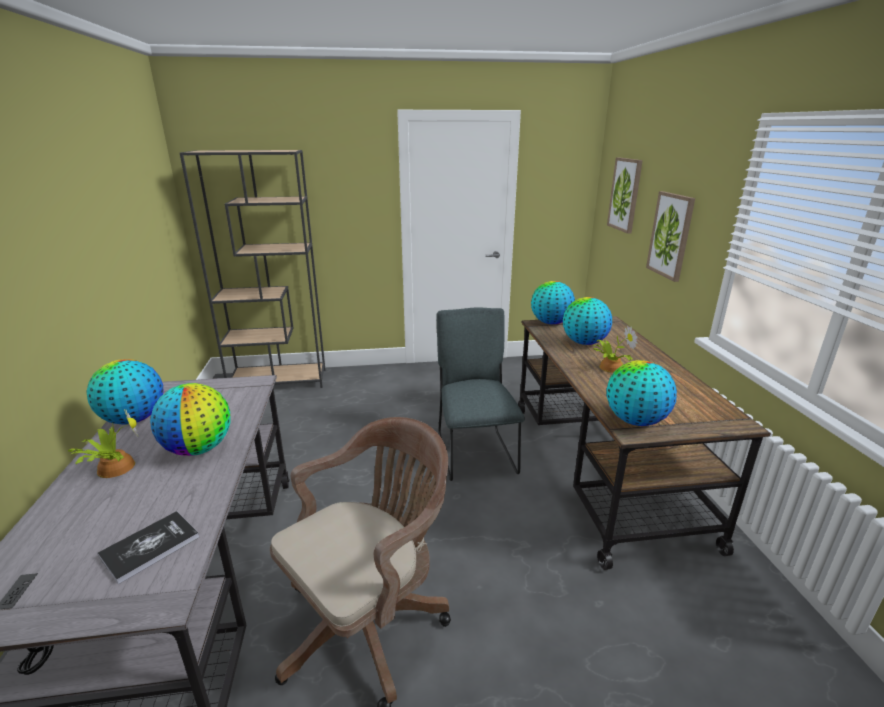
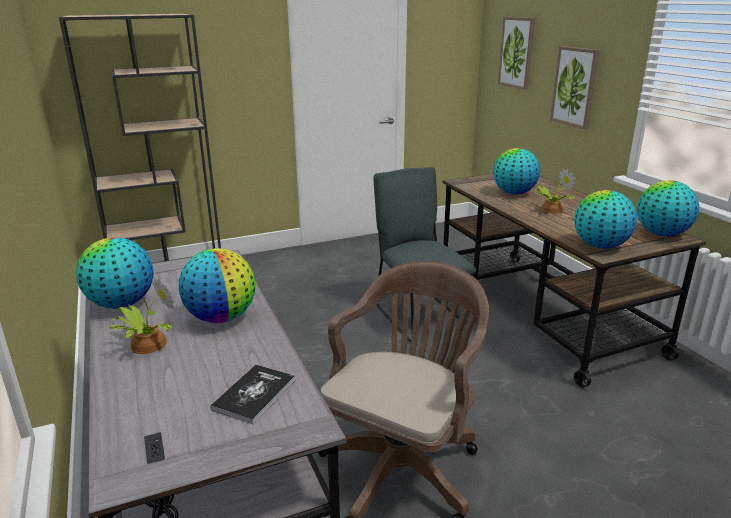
camera: 15 degrees left, 0 degrees up
globe [531,281,575,324] -> globe moved to [637,180,699,236]

